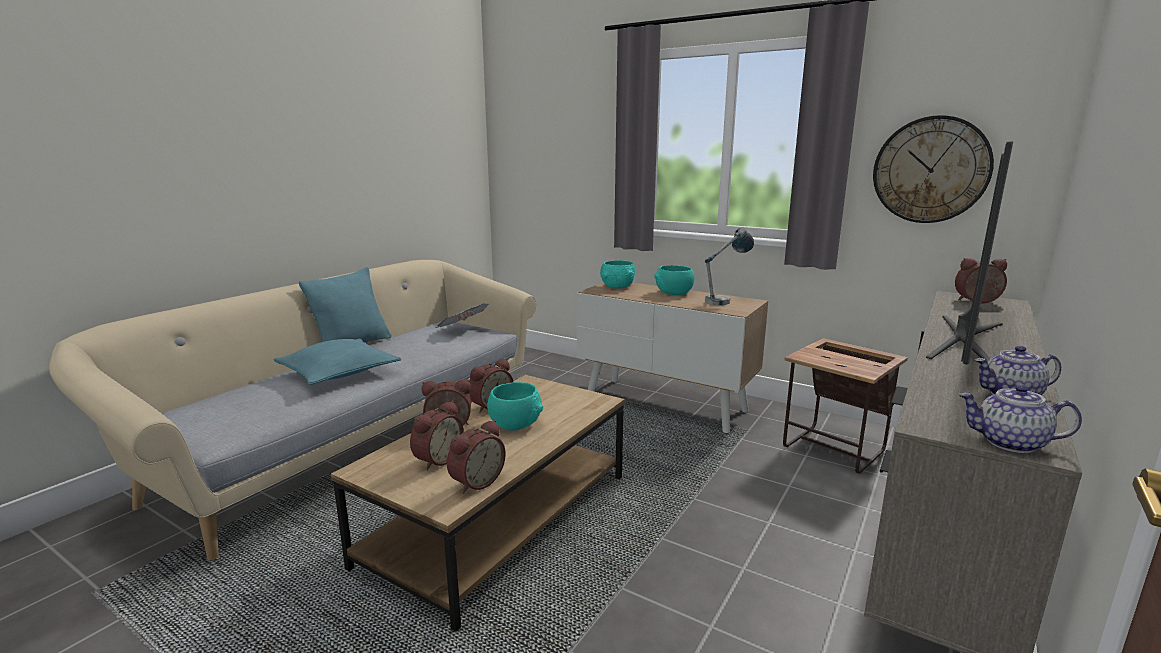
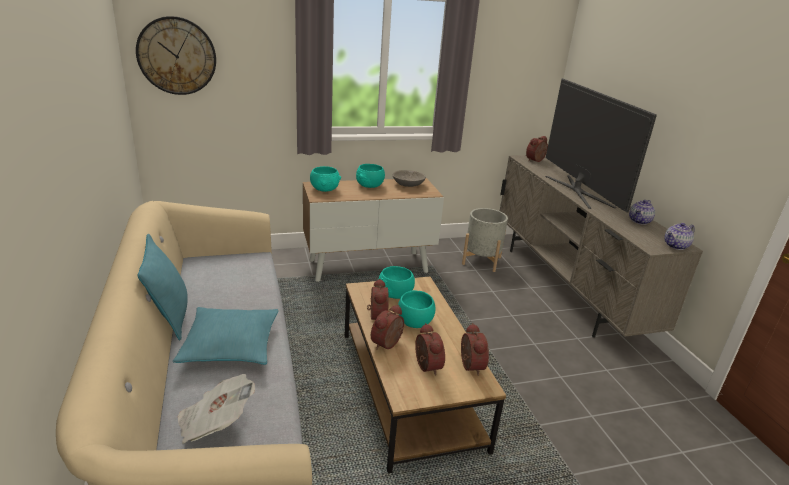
camera: 50 degrees left, 10 degrees up
newspaper [435,303,489,328] -> newspaper moved to [177,374,255,444]
table lamp [705,227,754,305] -> grey bowl [392,170,426,187]
side table [783,338,908,474] -> grey planter [462,208,508,272]
wall clock [873,115,994,223] -> wall clock moved to [136,16,216,95]
none -> turquoise bowl [379,266,415,299]

